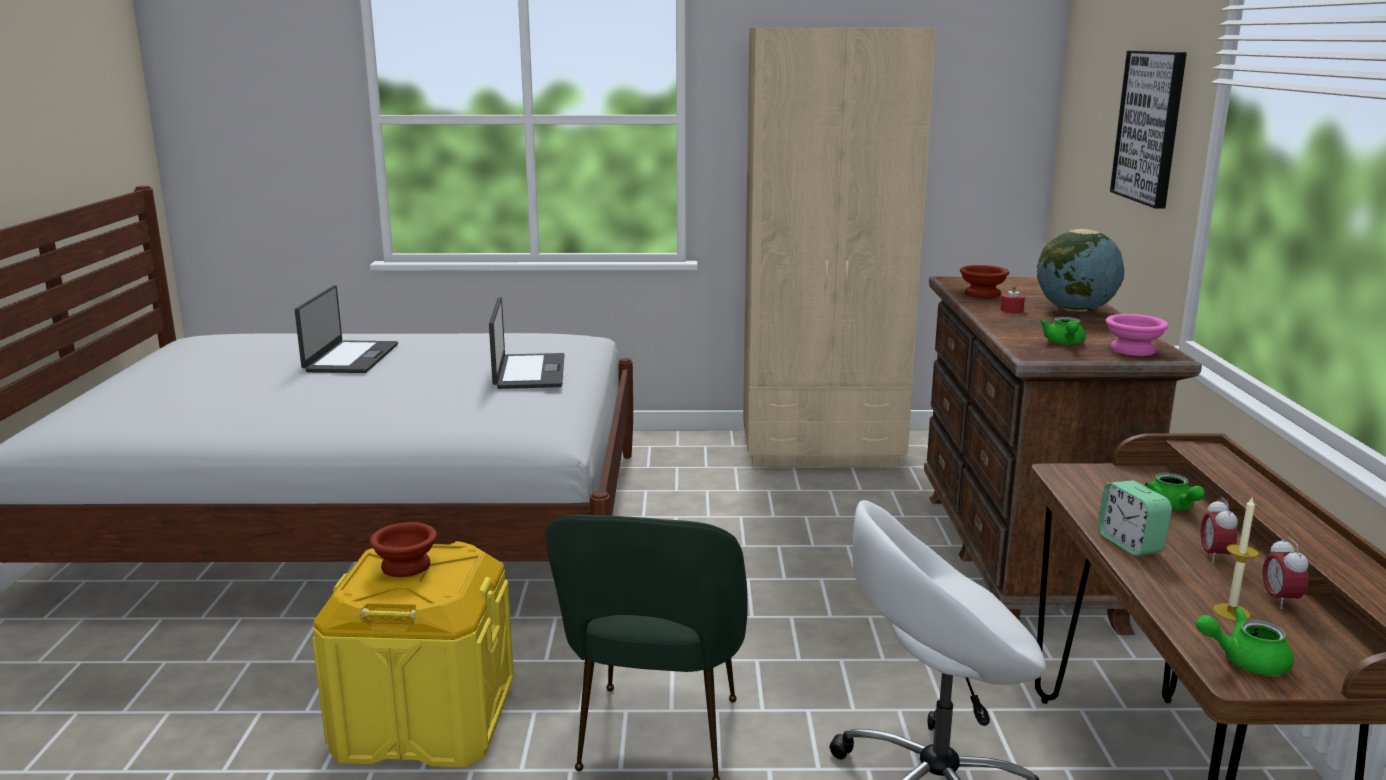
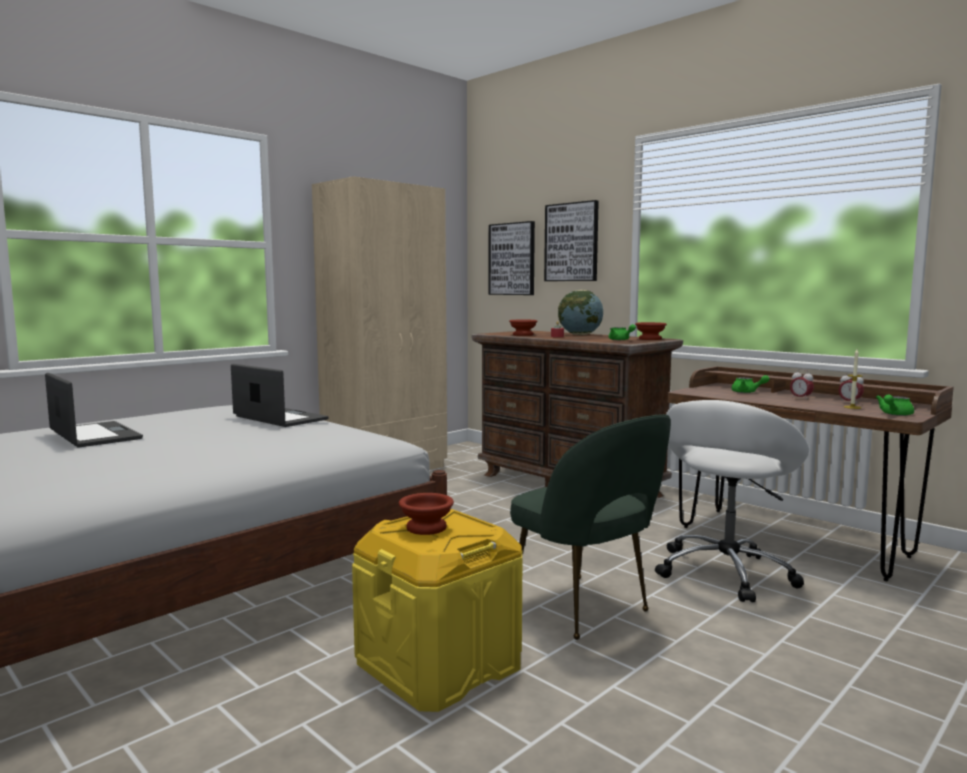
camera: 45 degrees left, 10 degrees down
alarm clock [1098,480,1172,556] -> none
pink bowl [1106,314,1169,356] -> brown bowl [635,322,667,340]
none -> picture [489,221,535,295]

